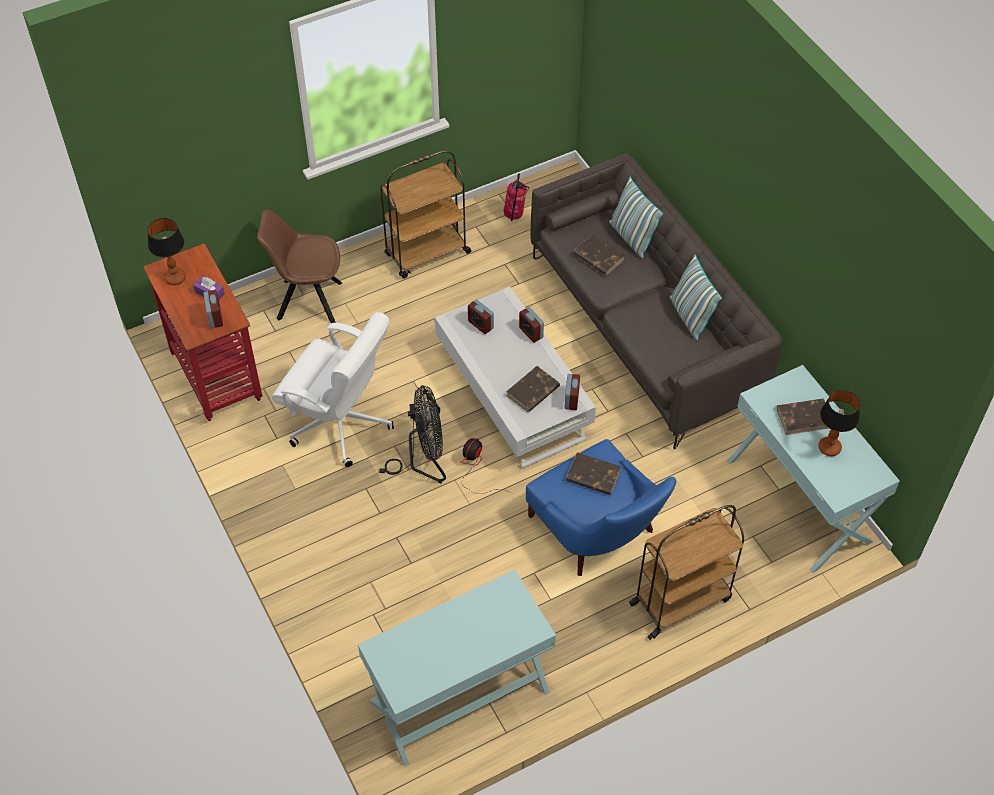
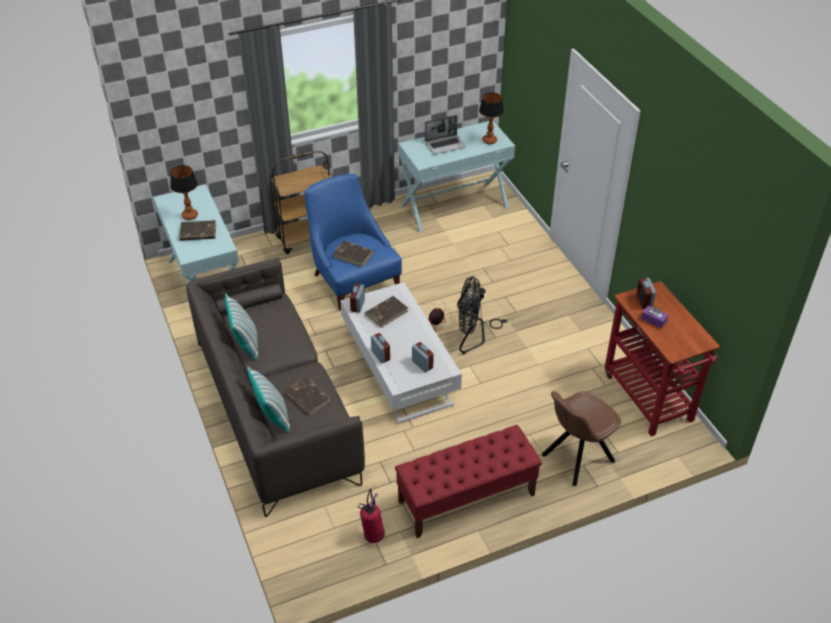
camera: 175 degrees left, 10 degrees down
table lamp [147,218,186,285] -> table lamp moved to [479,92,504,144]
brown chair [257,209,342,323] -> brown chair turned 135 degrees clockwise [542,391,621,486]
white office chair [272,312,394,467] -> none
brown cart [380,150,471,279] -> red bench [395,425,542,538]
none -> laptop [425,115,466,154]

